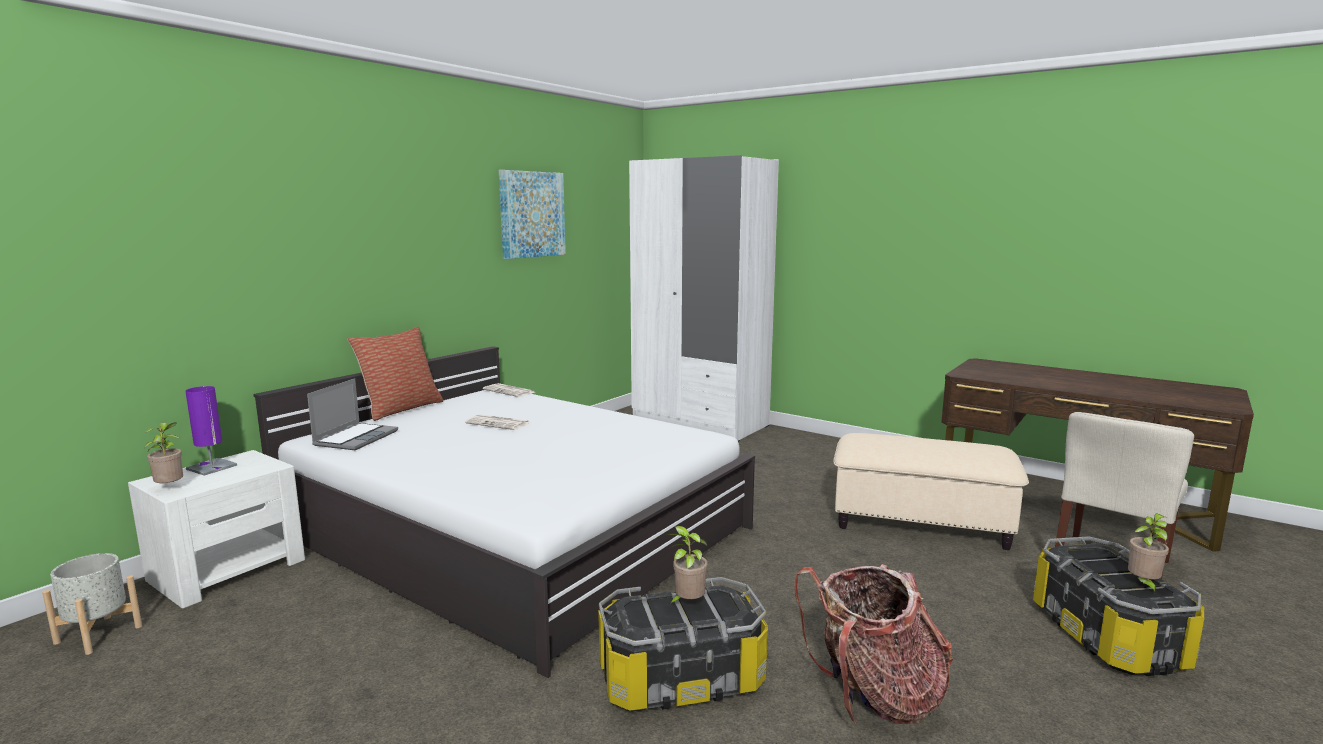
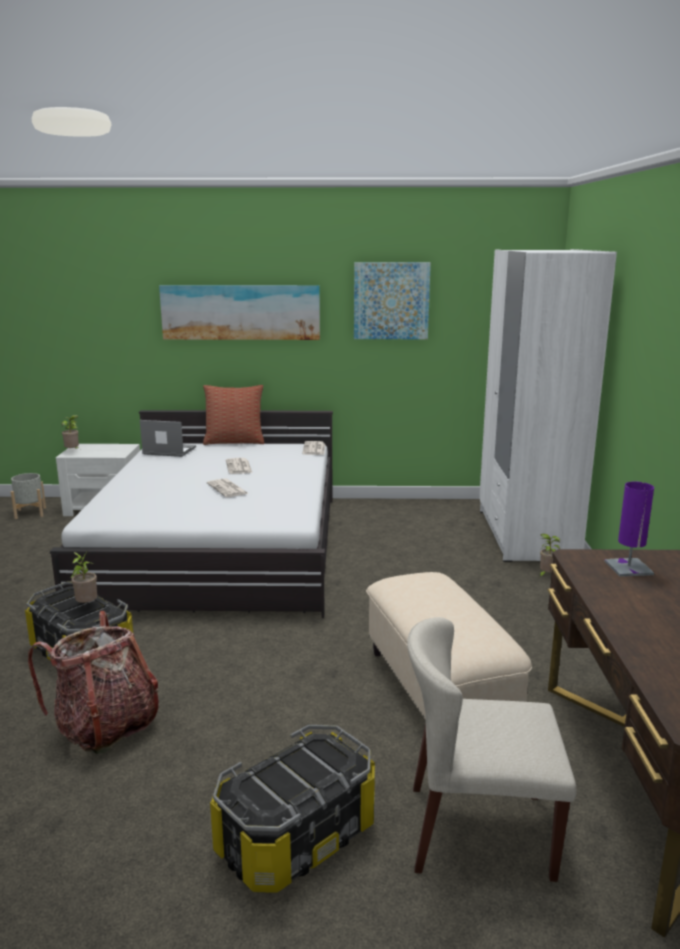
camera: 55 degrees right, 5 degrees up
purple table lamp [185,386,237,476] -> purple table lamp moved to [604,482,654,577]
laptop [307,378,398,450] -> laptop turned 150 degrees counterclockwise [140,420,196,457]
potted plant [1128,513,1169,593] -> potted plant moved to [539,534,561,577]
none -> picture [159,285,320,340]
none -> newspaper [207,478,249,497]

